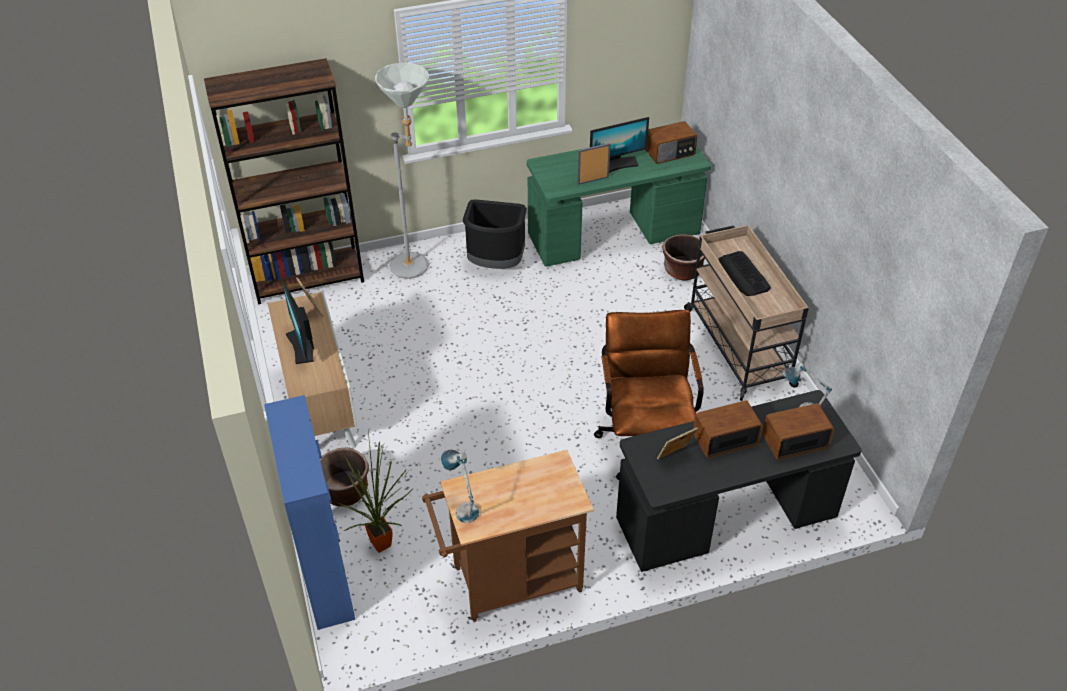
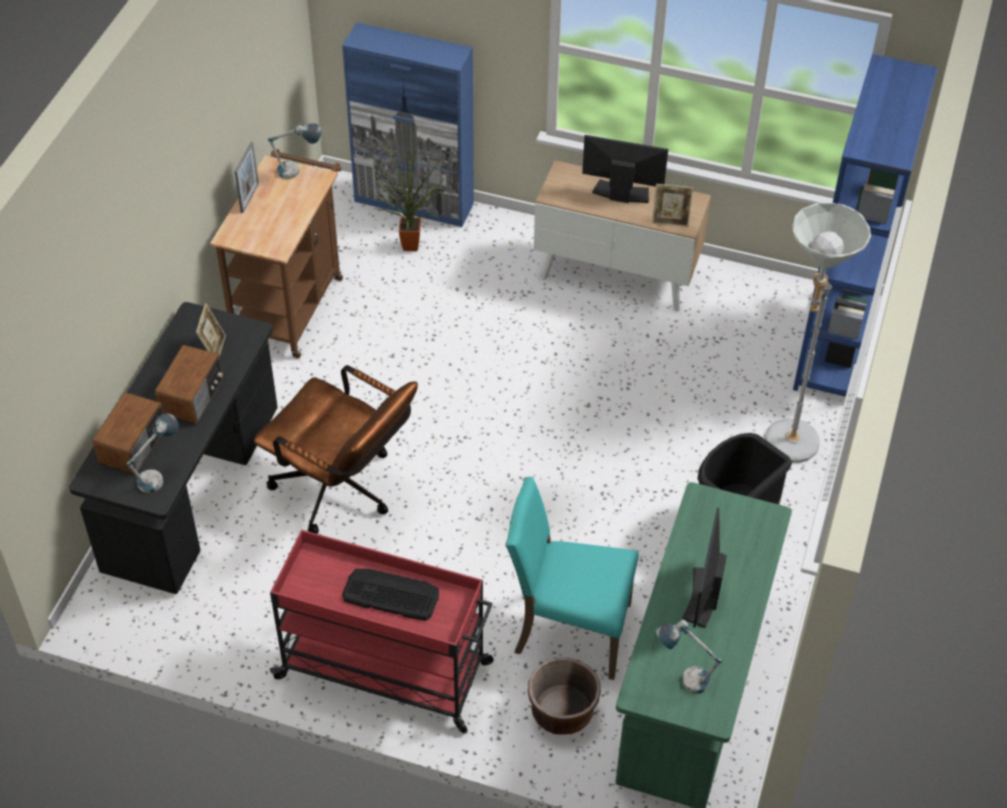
camera: 125 degrees right, 5 degrees up
brown bookcase [204,58,364,304] -> blue bookcase [793,54,938,397]
brown planter [320,448,369,507] -> none
picture frame [577,143,610,185] -> picture frame moved to [235,142,259,213]
radio [646,121,697,164] -> table lamp [656,619,722,693]
beige cart [684,225,809,401] -> red cart [270,530,494,733]
none -> turquoise chair [505,477,639,680]

